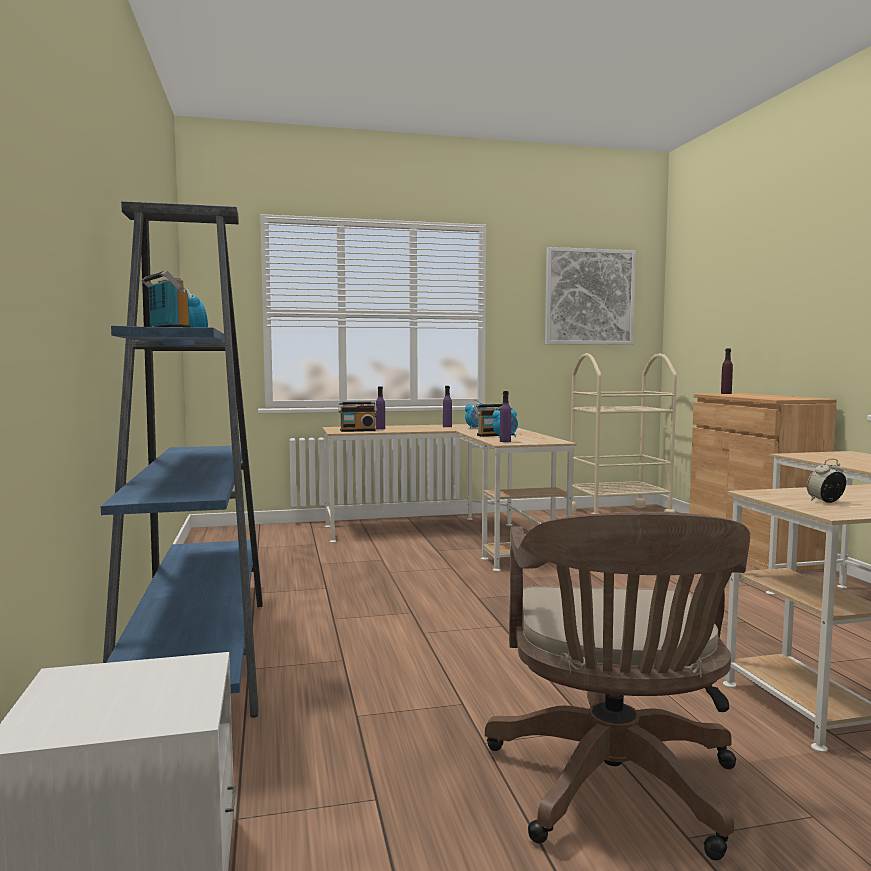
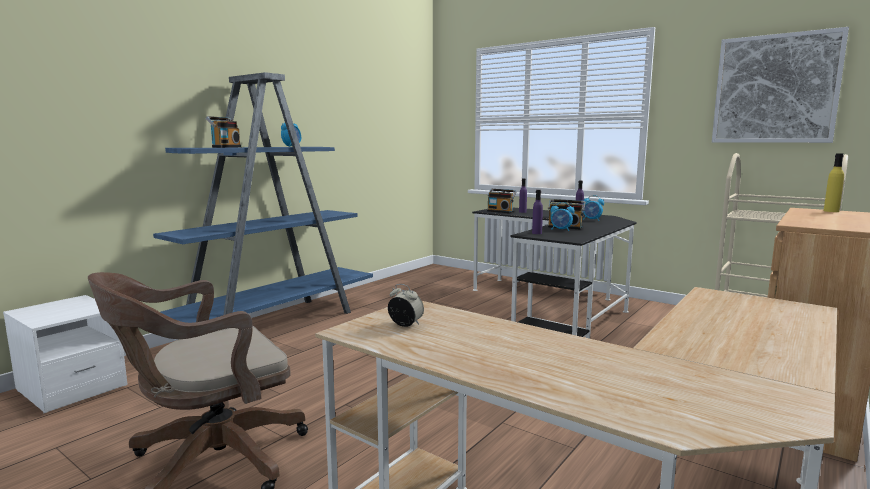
camera: 50 degrees right, 5 degrees up
beige desk [322,424,577,572] -> black desk [472,208,637,339]
purple bottle [721,348,733,394] -> yellow bottle [824,153,844,212]

